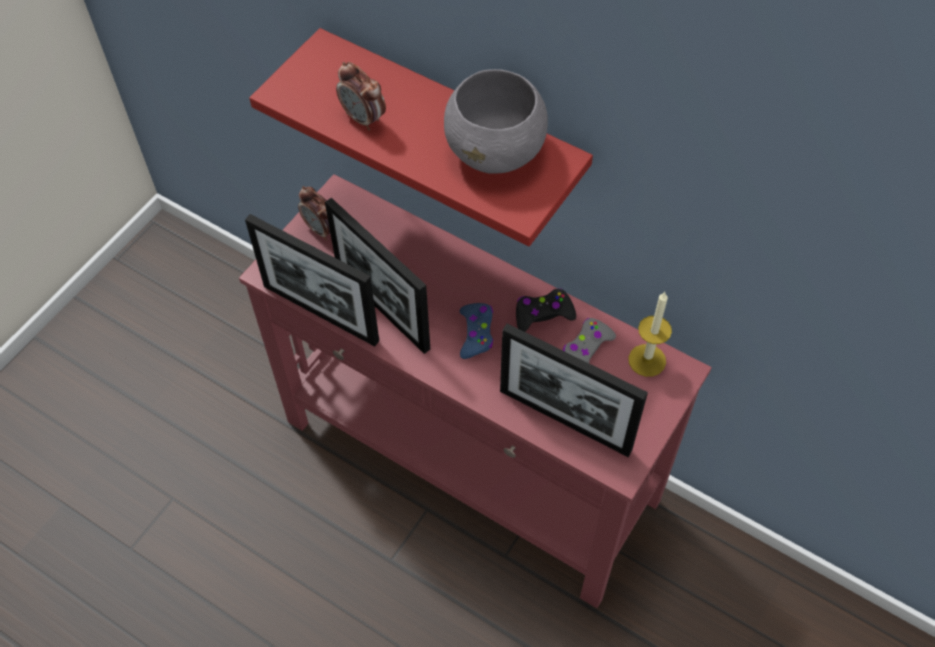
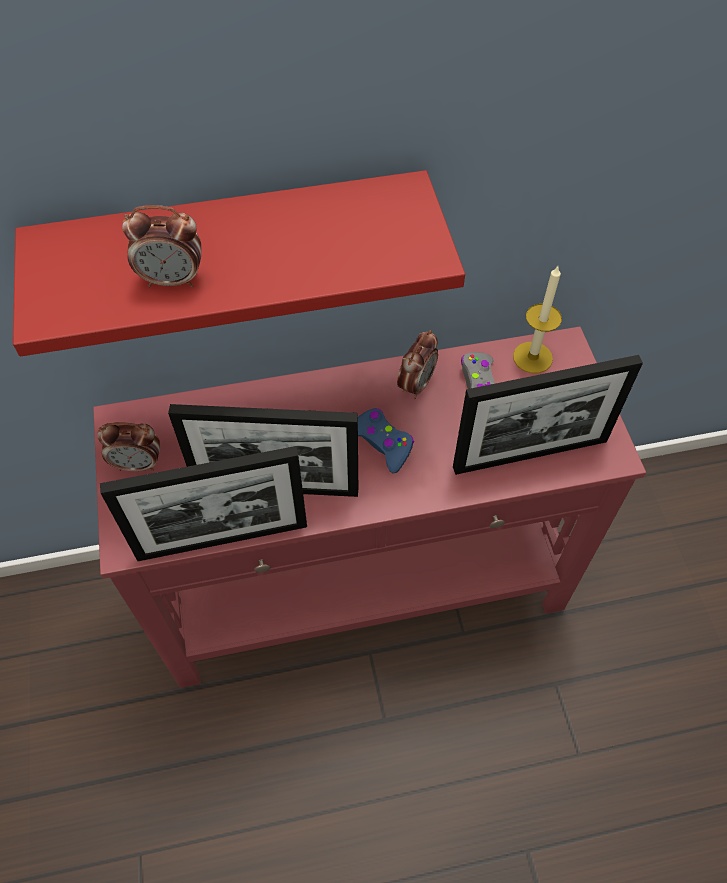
camera: 45 degrees left, 0 degrees up
grey bowl [444,69,548,174] -> none
black game controller [516,288,576,332] -> alarm clock [397,330,438,399]

